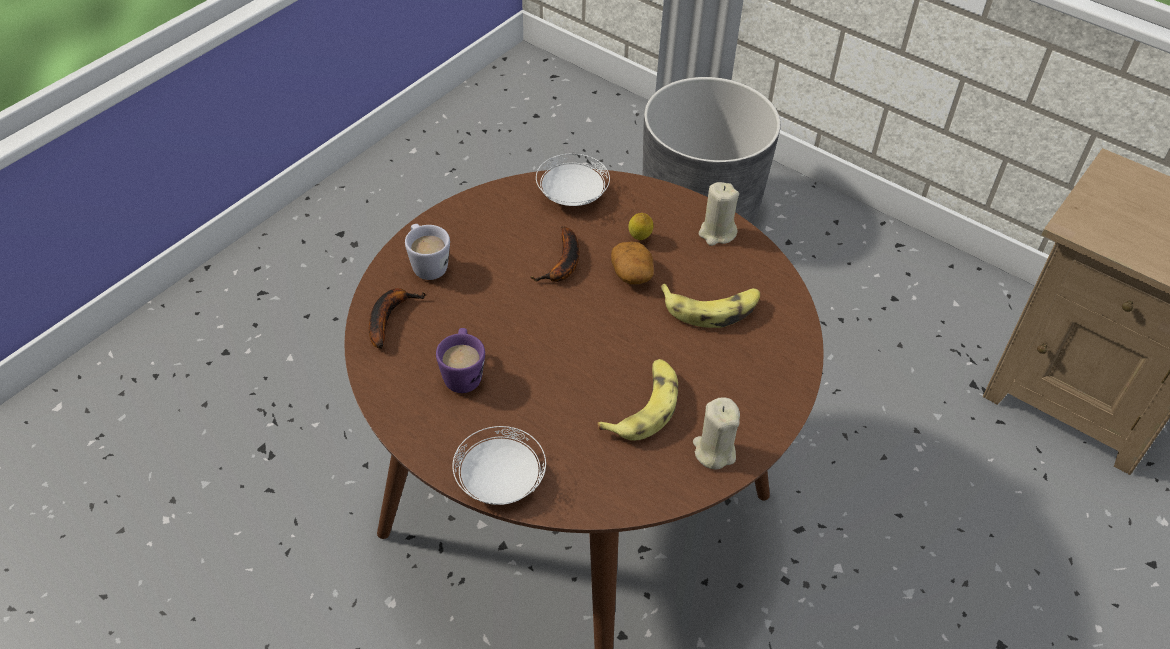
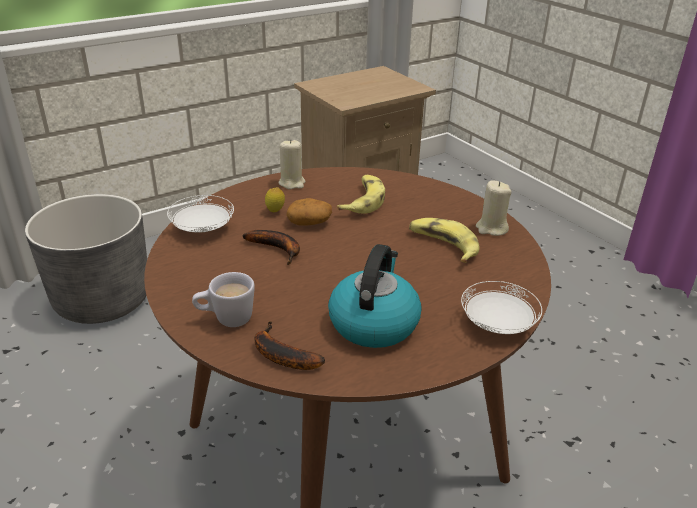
camera: 70 degrees left, 15 degrees down
purple mug [436,328,485,393] -> kettle [328,244,422,348]

